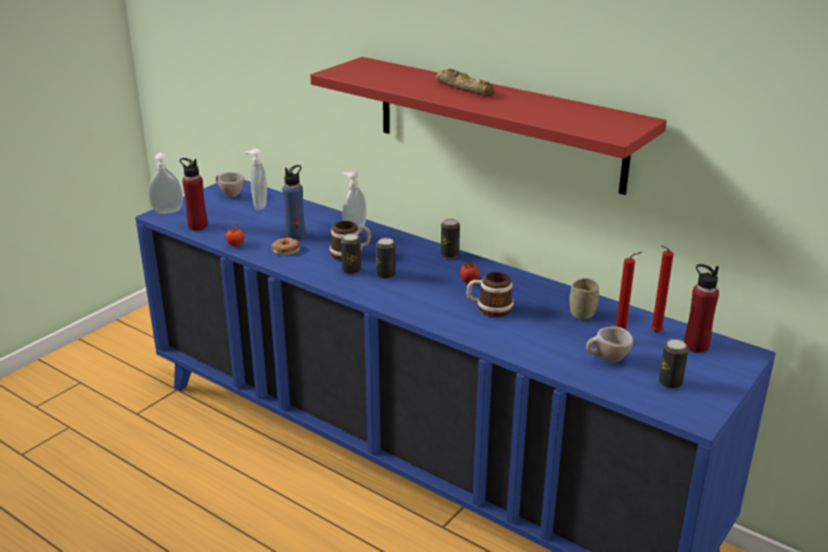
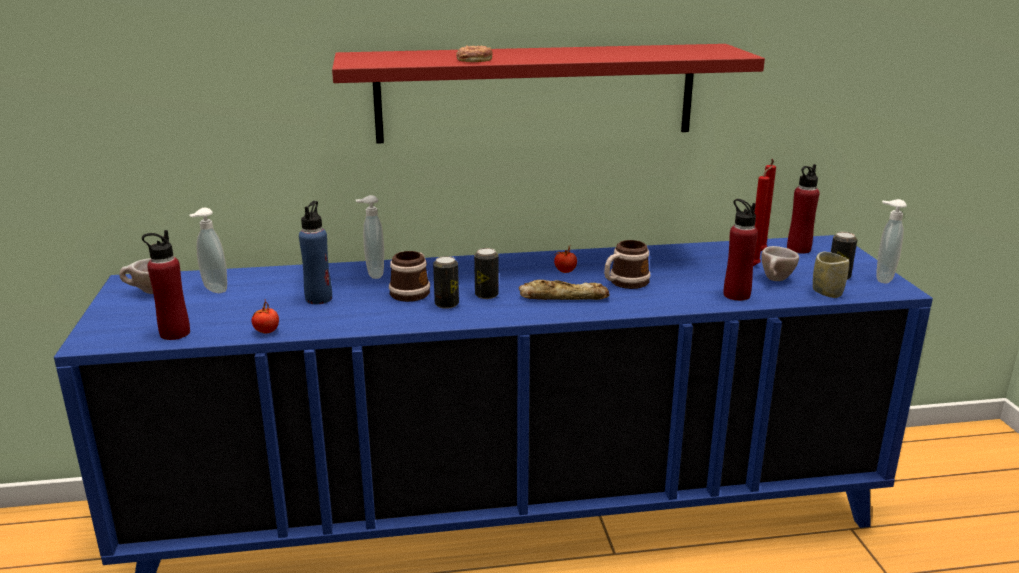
camera: 45 degrees left, 5 degrees down
soap dispenser [148,152,183,214] -> soap dispenser moved to [877,199,907,283]
donut [271,237,300,255] -> donut moved to [456,45,492,62]
bread [436,68,496,96] -> bread moved to [519,280,610,300]
can [441,219,460,259] -> none
cup [569,278,599,320] -> cup moved to [813,252,849,298]
none -> red bottle [724,199,758,301]

